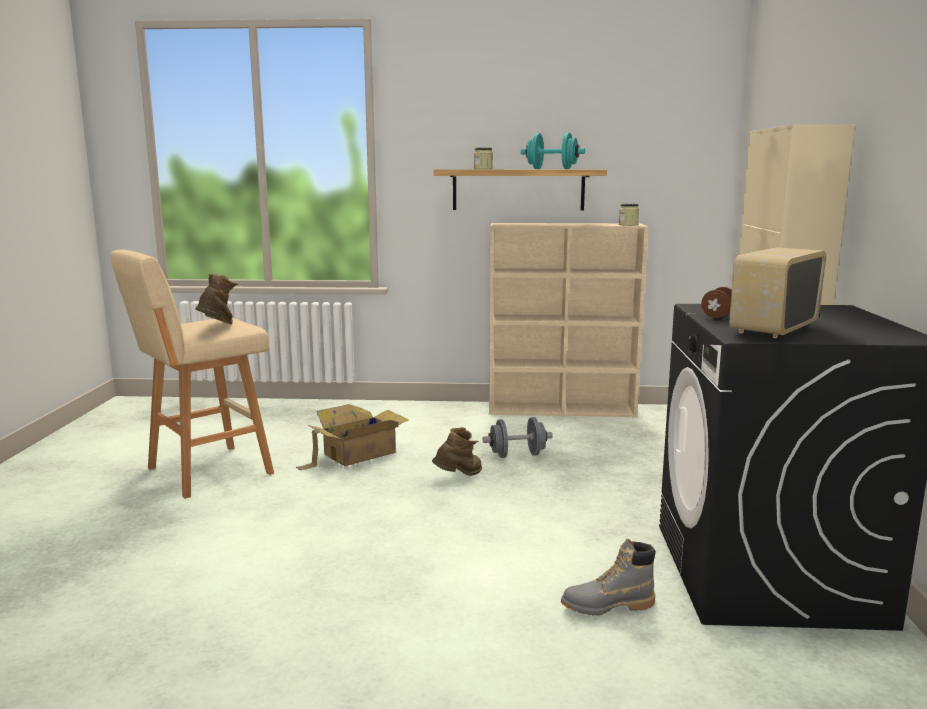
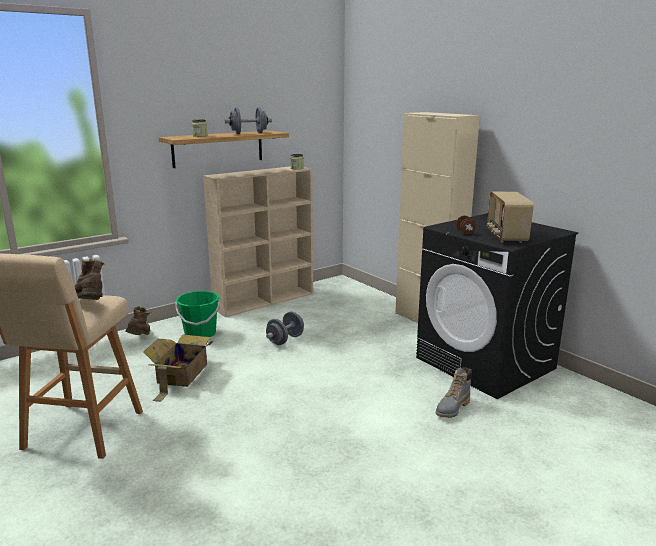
camera: 40 degrees left, 5 degrees up
brown boot [432,427,482,476] -> brown boot moved to [126,306,152,335]
turquoise dumbbell [521,133,585,169] -> grey dumbbell [225,107,272,134]
none -> green bucket [175,291,220,337]

